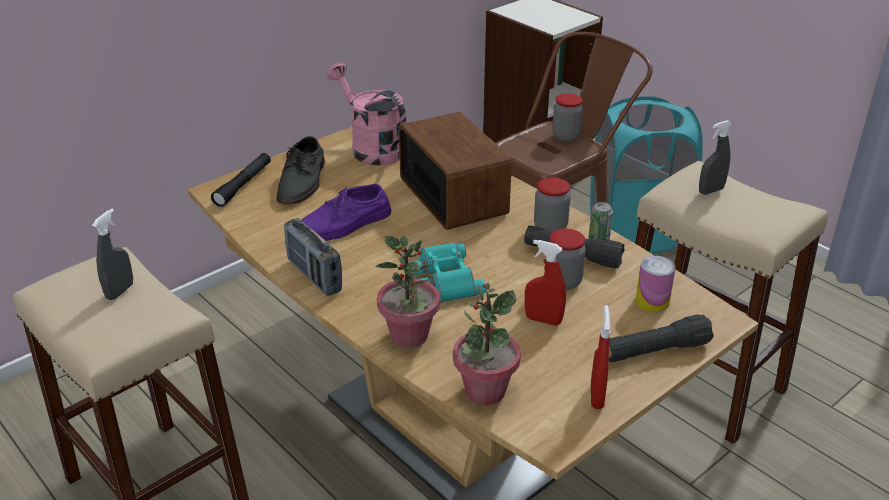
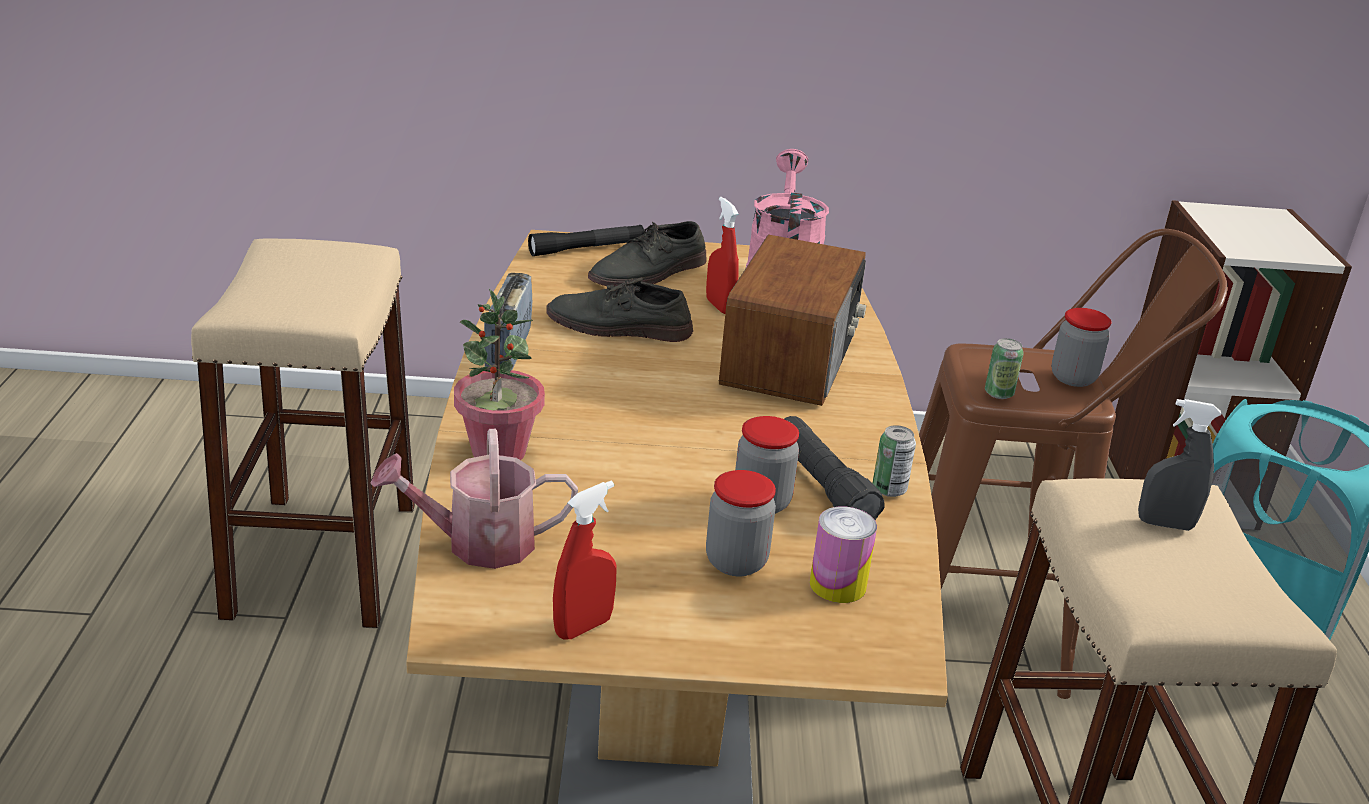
camera: 40 degrees right, 5 degrees down
grey spray bottle [92,209,133,300] -> none
purple shoe [301,184,391,241] -> grey shoe [546,277,693,342]
turquoise binoculars [410,242,486,302] -> none
potted plant [453,283,521,405] -> watering can [371,429,578,569]
red spray bottle [525,240,566,326] -> red spray bottle moved to [706,197,739,314]
jar [534,177,571,231] -> jar moved to [706,470,776,576]
black flashlight [608,314,714,362] -> none
none -> can [985,338,1024,399]

